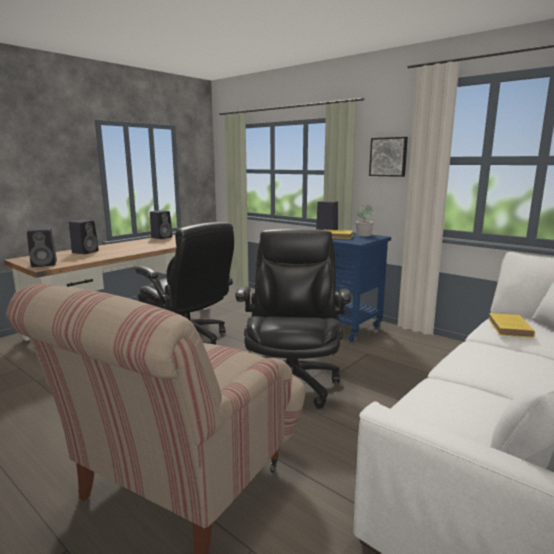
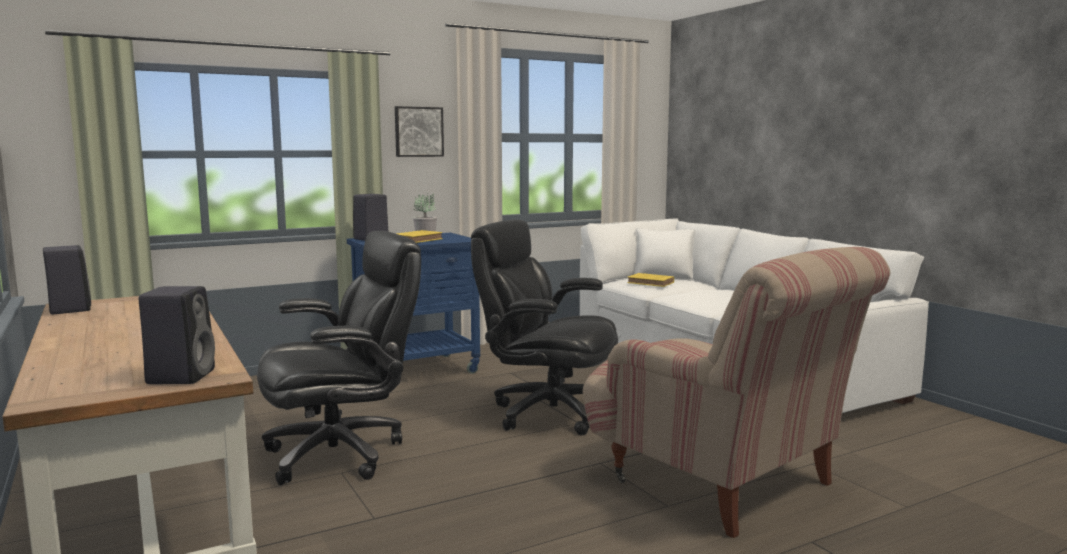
camera: 70 degrees left, 5 degrees down
black speaker [69,220,99,254] -> none

